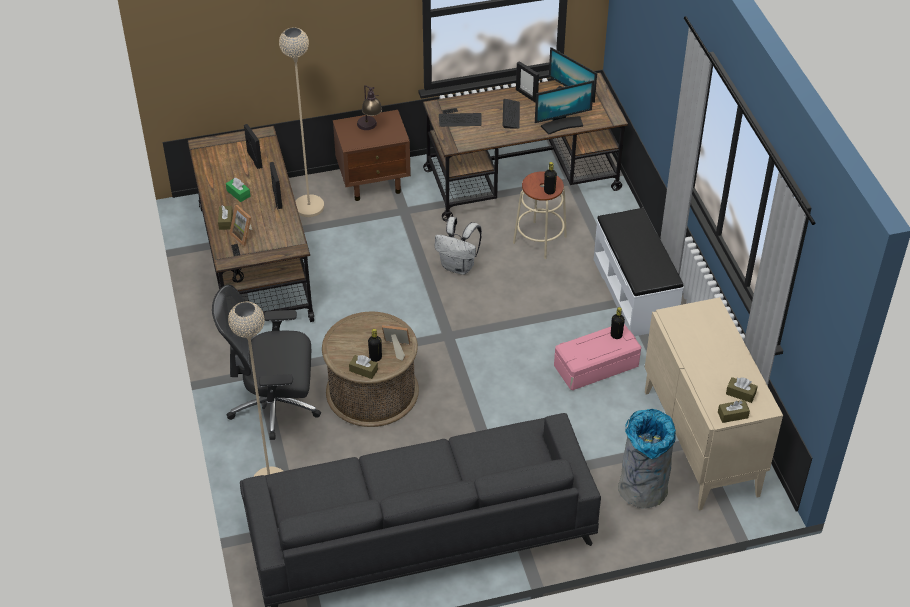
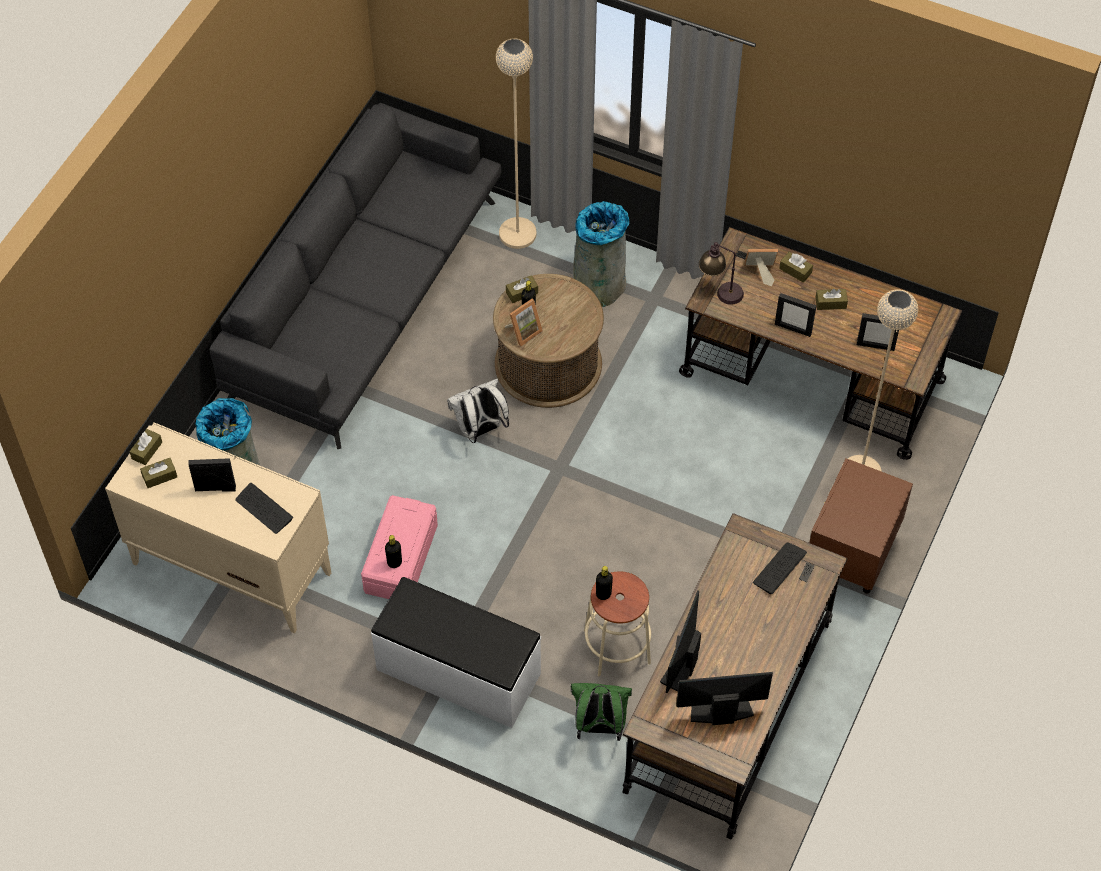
camera: 130 degrees right, 10 degrees up
office chair [212,284,321,440] -> grey trash can [573,201,629,307]
green tissue box [226,178,251,202] -> brown tissue box [815,289,848,310]
table lamp [357,85,382,130] -> table lamp moved to [699,242,744,305]
white backpack [435,217,482,275] -> white backpack moved to [447,378,509,443]
keyboard [503,99,520,129] -> keyboard moved to [235,483,293,534]
picture frame [516,61,539,103] -> picture frame moved to [188,458,236,492]
none -> green backpack [571,683,632,741]

